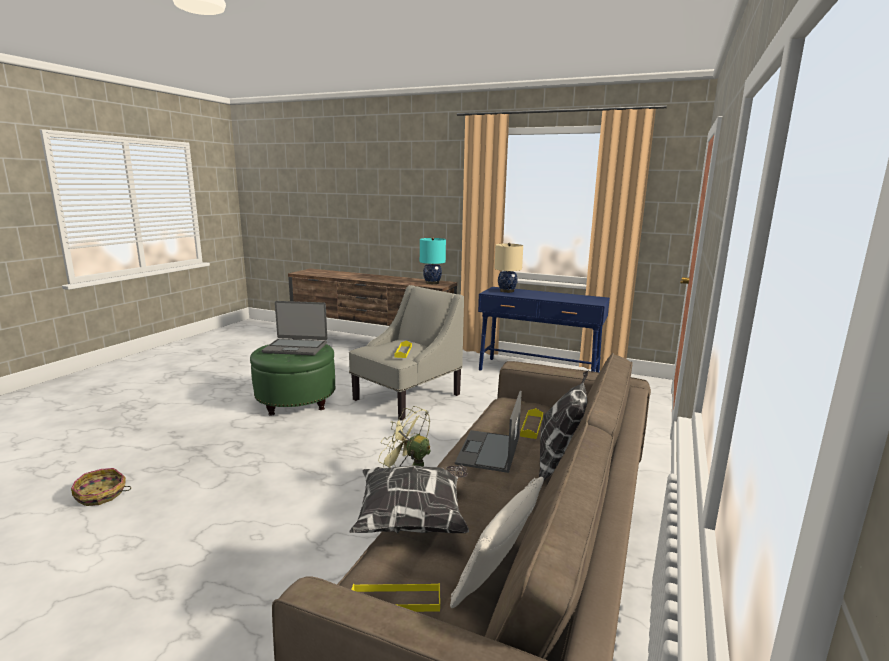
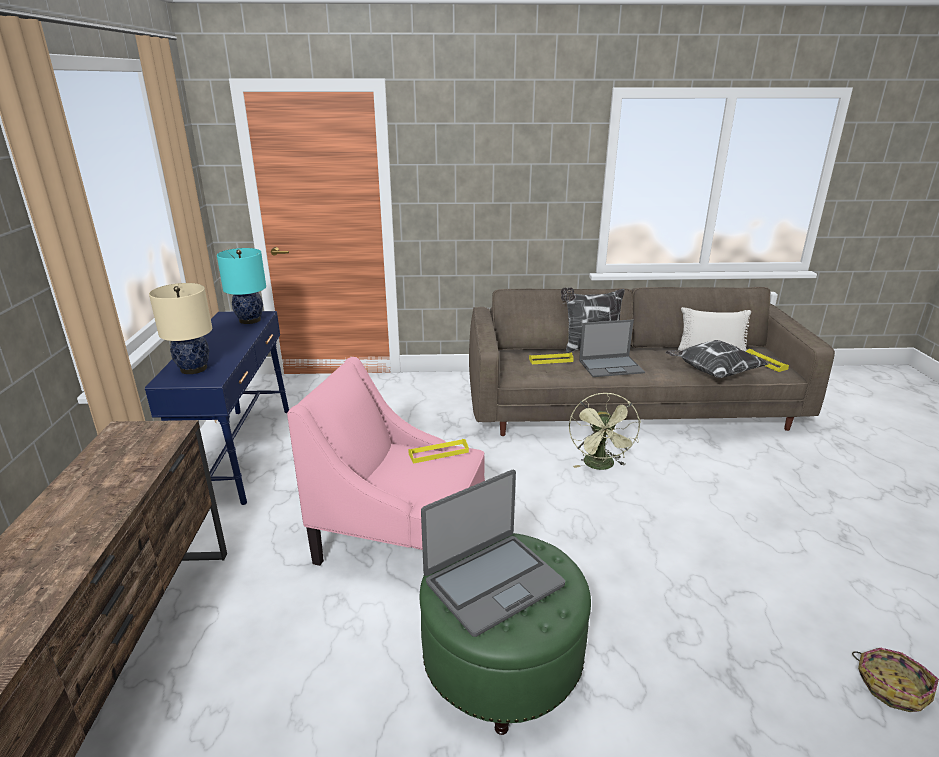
camera: 115 degrees left, 10 degrees up
laptop [262,301,327,355] -> laptop turned 75 degrees clockwise [421,470,565,637]
grey armchair [349,285,464,421] -> pink armchair [287,357,485,566]
turquoise table lamp [420,237,446,284] -> turquoise table lamp moved to [217,248,266,324]

